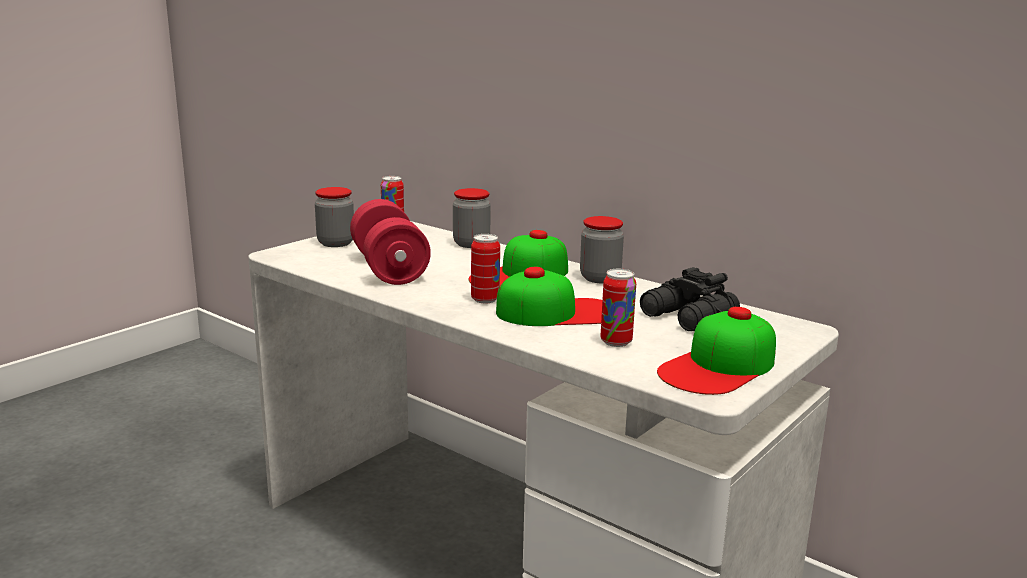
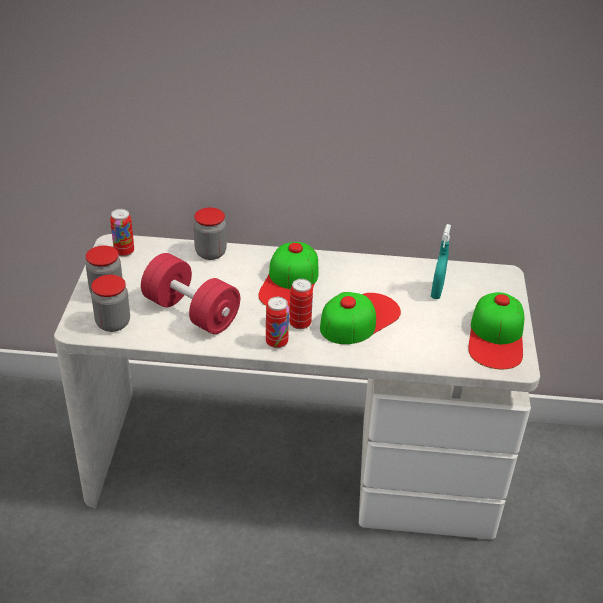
camera: 35 degrees left, 20 degrees up
jar [580,216,624,283] -> jar moved to [91,275,130,332]
can [600,269,636,347] -> can moved to [266,297,289,348]
black binoculars [640,267,740,331] -> turquoise spray bottle [431,224,451,299]

